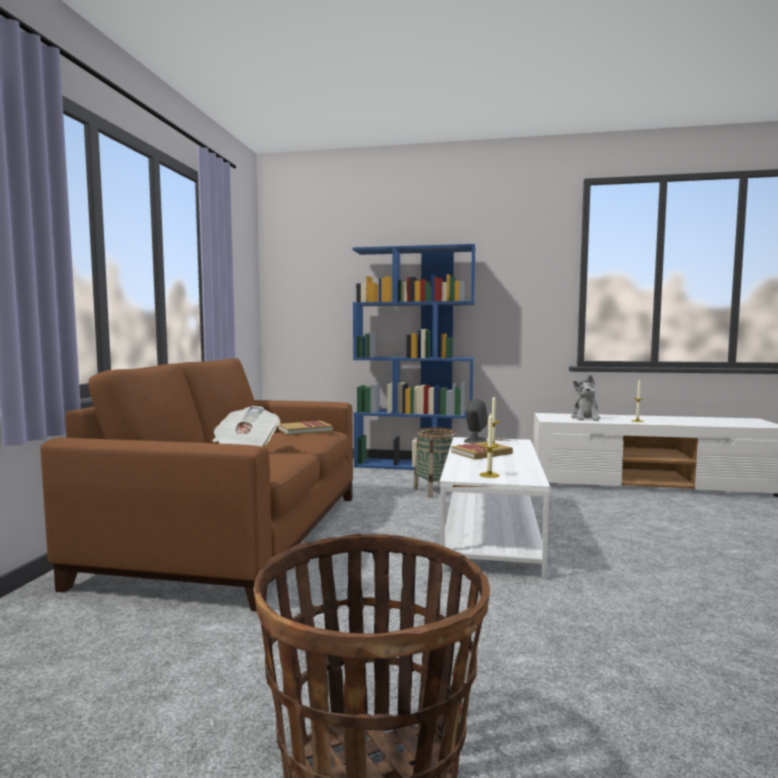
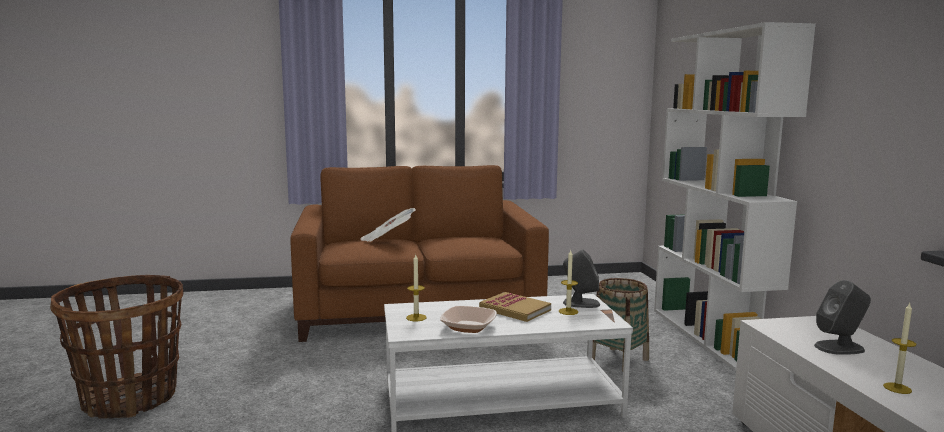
camera: 70 degrees right, 5 degrees up
book [278,420,333,435] -> none
blue bookcase [352,244,476,470] -> white bookcase [654,22,816,371]
plush toy [571,375,600,421] -> grey speaker [814,280,871,355]
none -> bowl [440,306,497,333]

